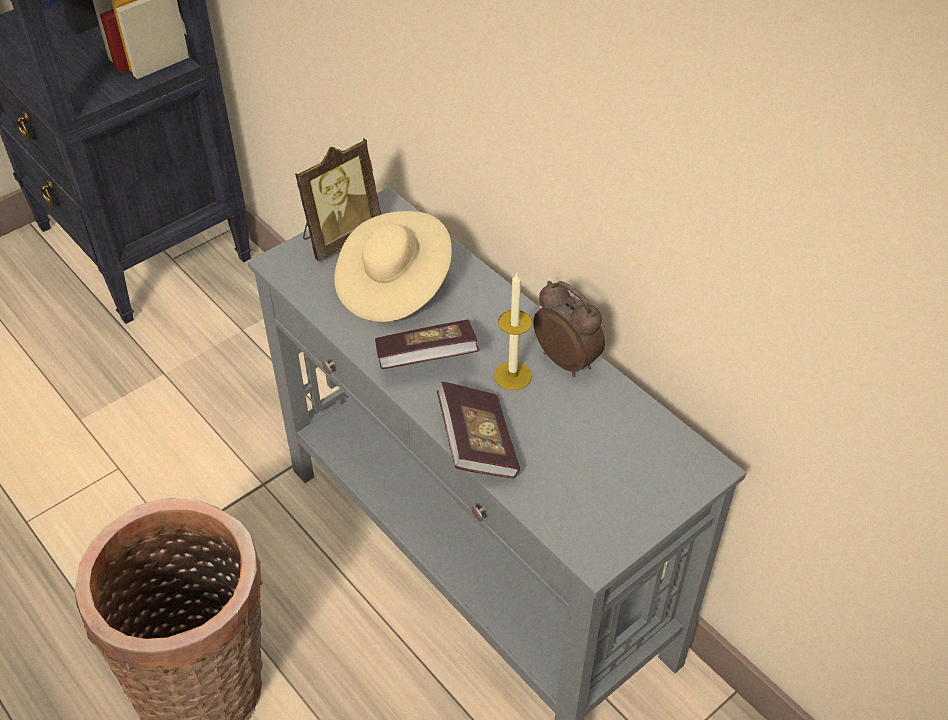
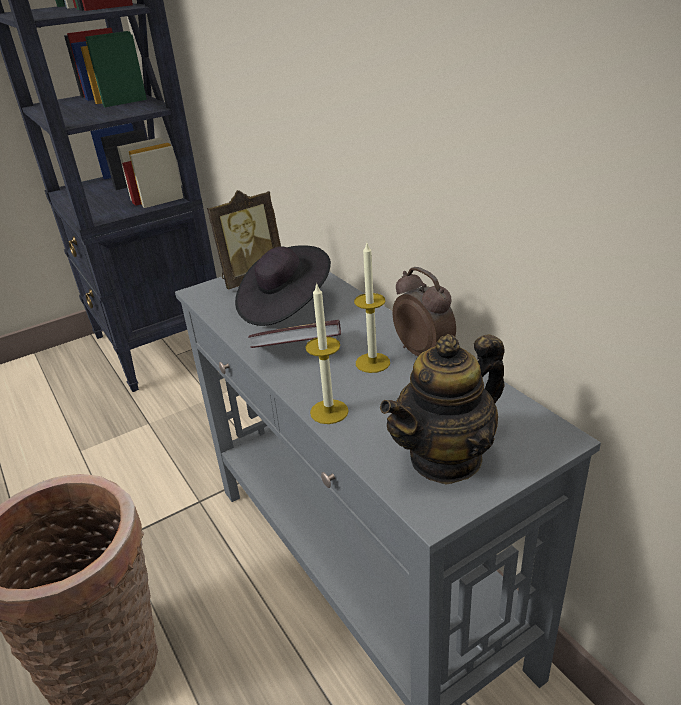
camera: 10 degrees right, 15 degrees down
beige hat [334,211,452,322] -> black hat [235,245,331,326]
book [437,382,520,479] -> candle [305,282,349,424]
none -> teapot [380,334,505,485]

